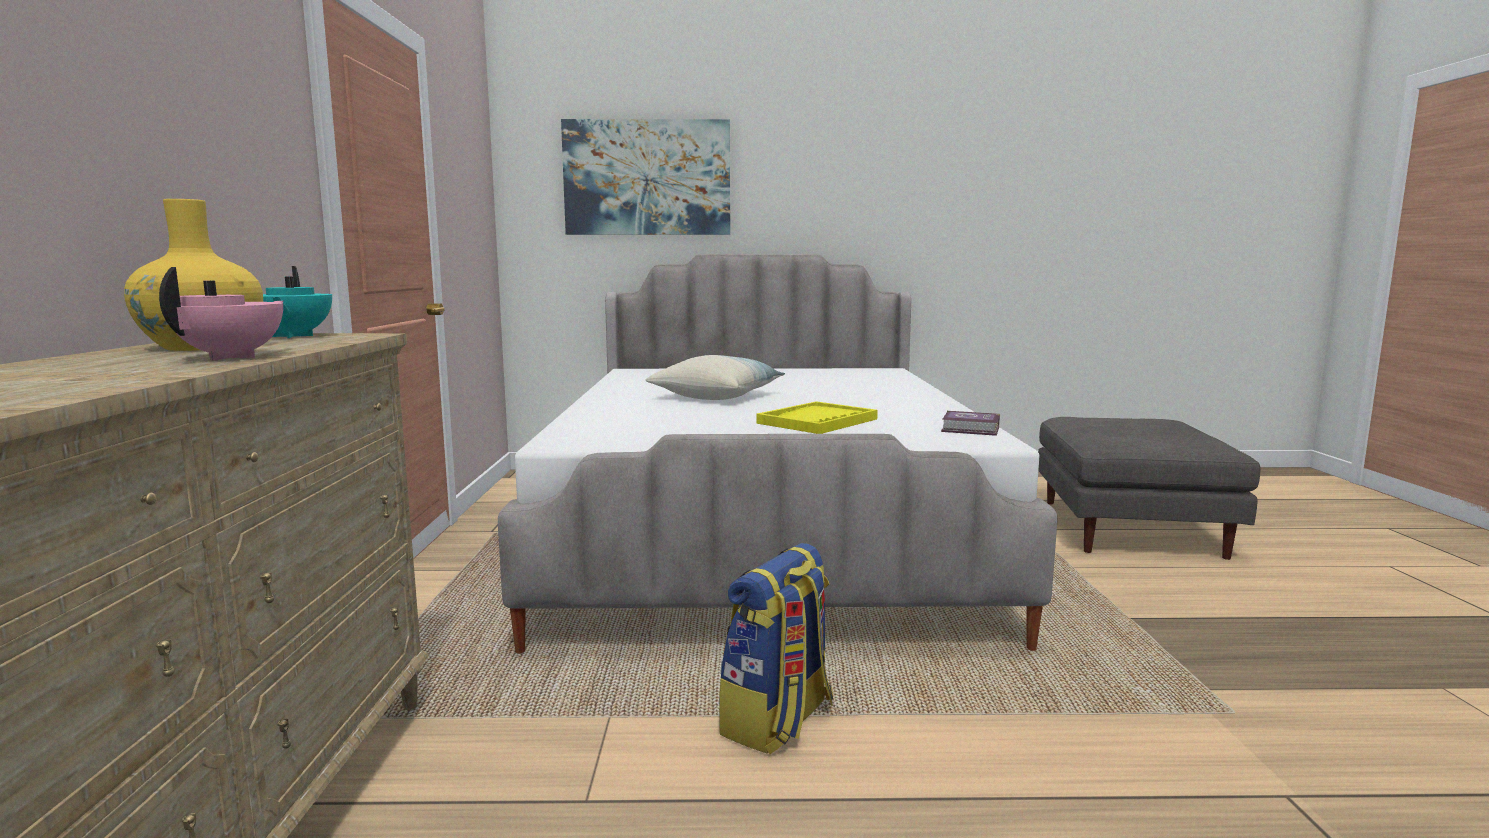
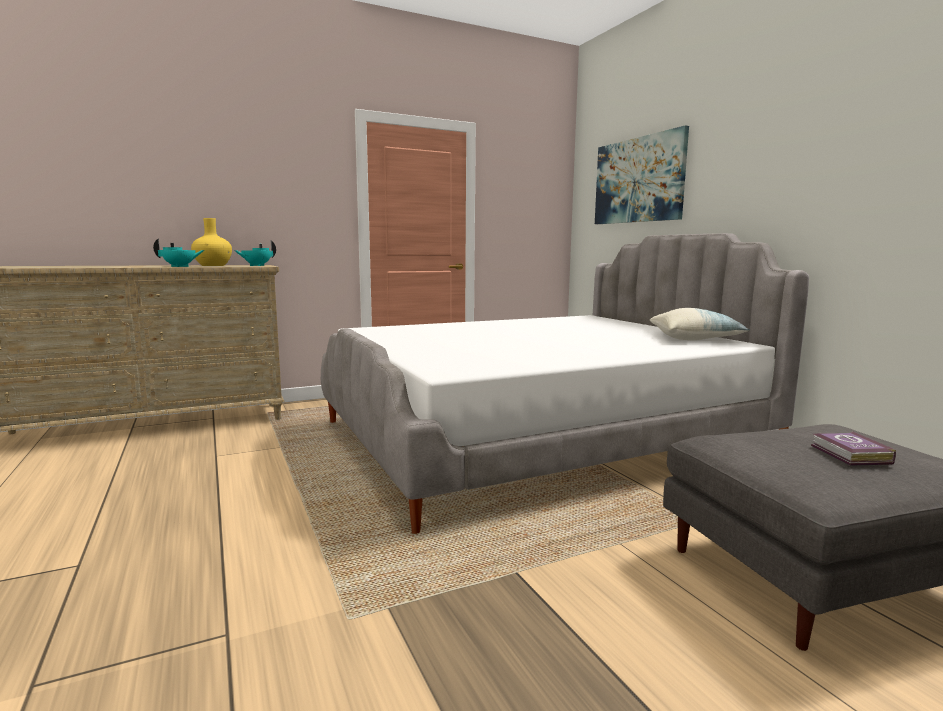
camera: 65 degrees right, 0 degrees up
pink teapot [159,267,284,360] -> turquoise teapot [153,238,205,267]
pillow [646,355,785,400] -> pillow moved to [650,308,750,340]
backpack [719,543,833,754] -> none
yellow tray [757,401,878,434] -> none
book [941,411,1000,436] -> book moved to [811,431,896,466]

